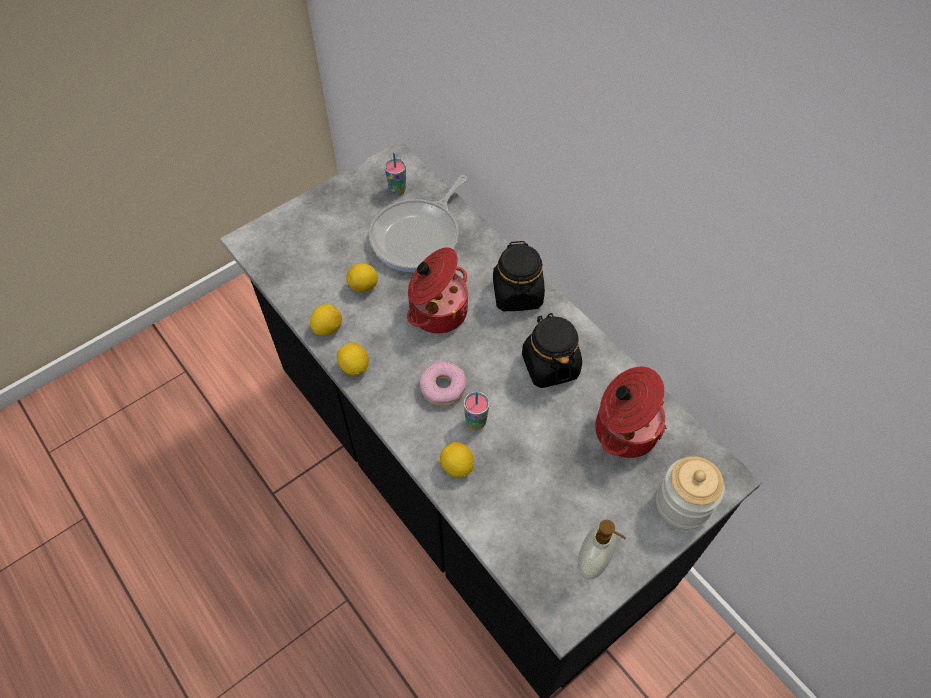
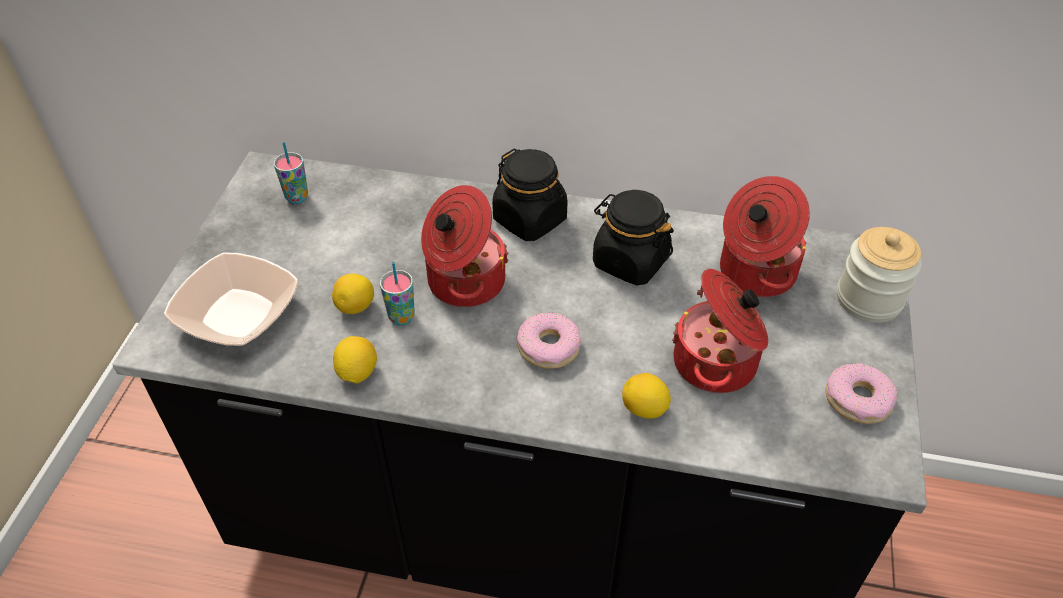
camera: 40 degrees left, 10 degrees down
lemon [337,342,369,376] -> none
frying pan [369,175,467,272] -> none
cup [464,392,489,430] -> cup moved to [380,262,415,326]
soap dispenser [578,520,626,580] -> donut [826,363,898,424]
none -> bowl [164,252,298,346]
none -> cooking pot [672,269,768,393]

